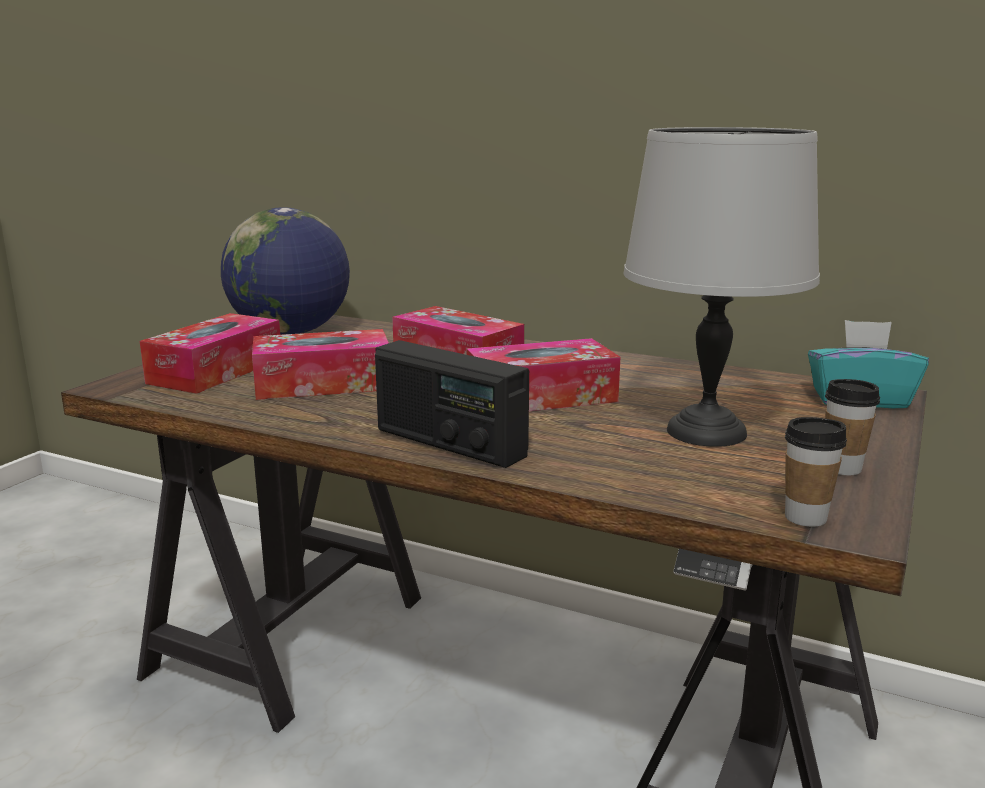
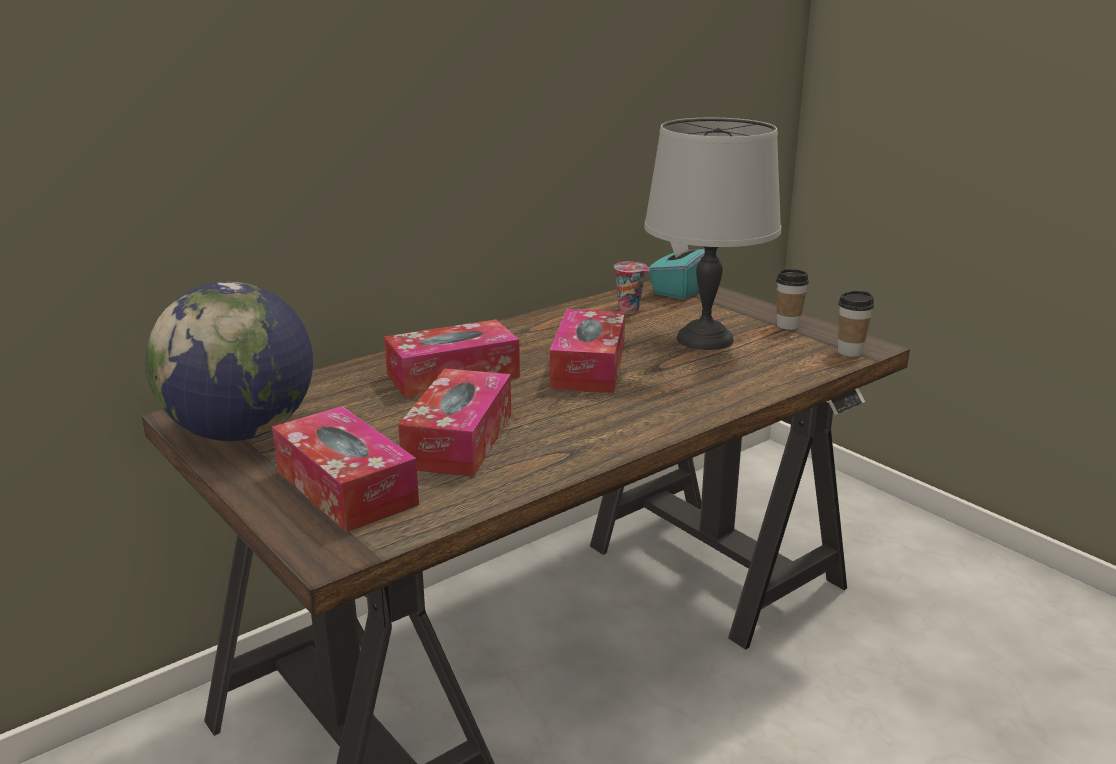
camera: 65 degrees left, 5 degrees up
radio [375,340,529,468] -> none
none -> cup [614,262,650,314]

